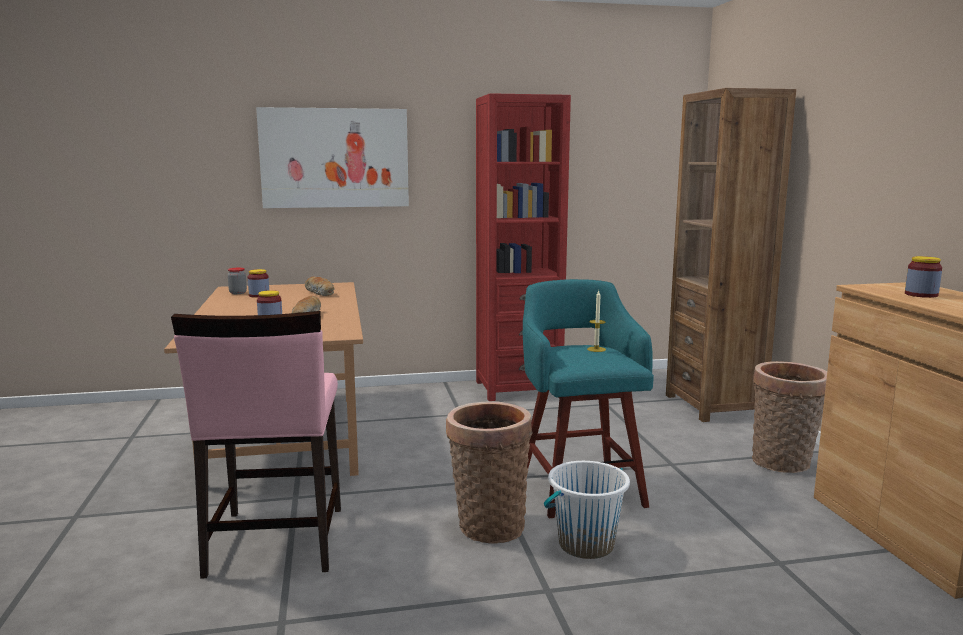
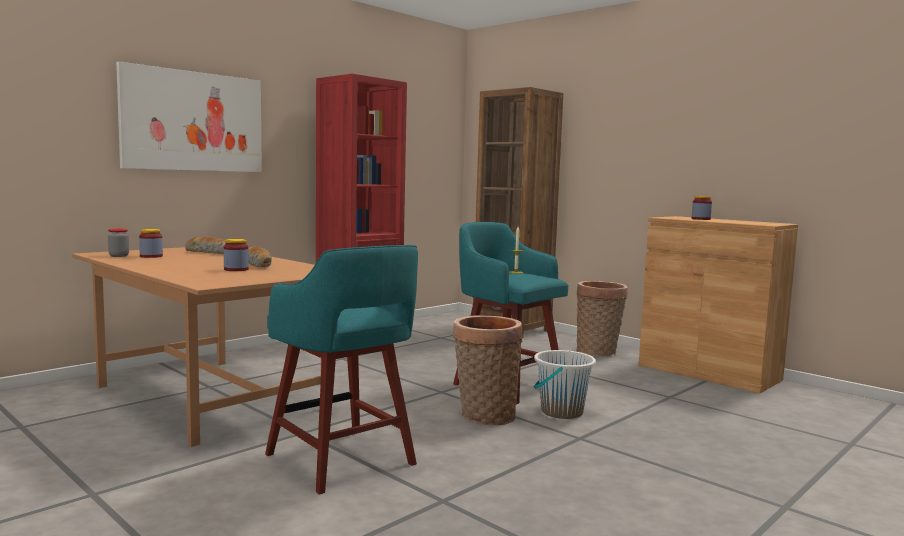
camera: 35 degrees left, 5 degrees down
pink chair [171,311,341,579] -> turquoise stool [265,245,418,495]

